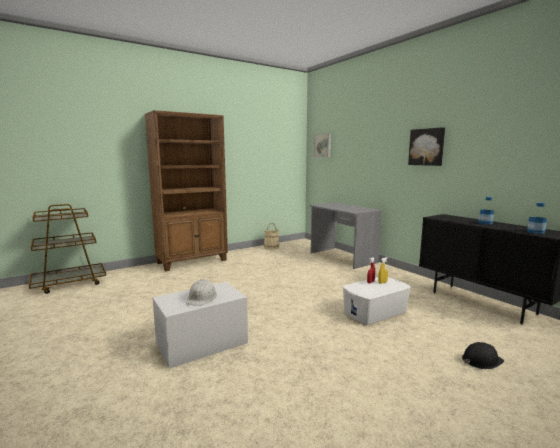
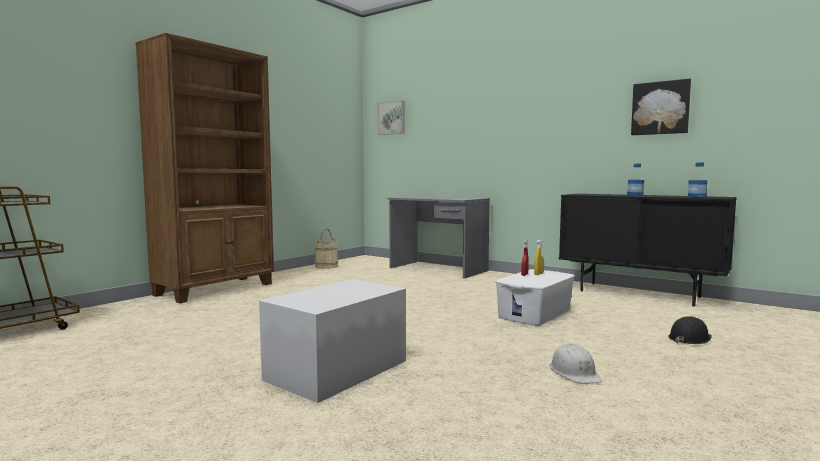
camera: 20 degrees left, 5 degrees down
white hard hat [186,279,217,306] -> white hard hat moved to [550,343,601,384]
picture [408,127,445,166] -> picture moved to [631,79,691,135]

